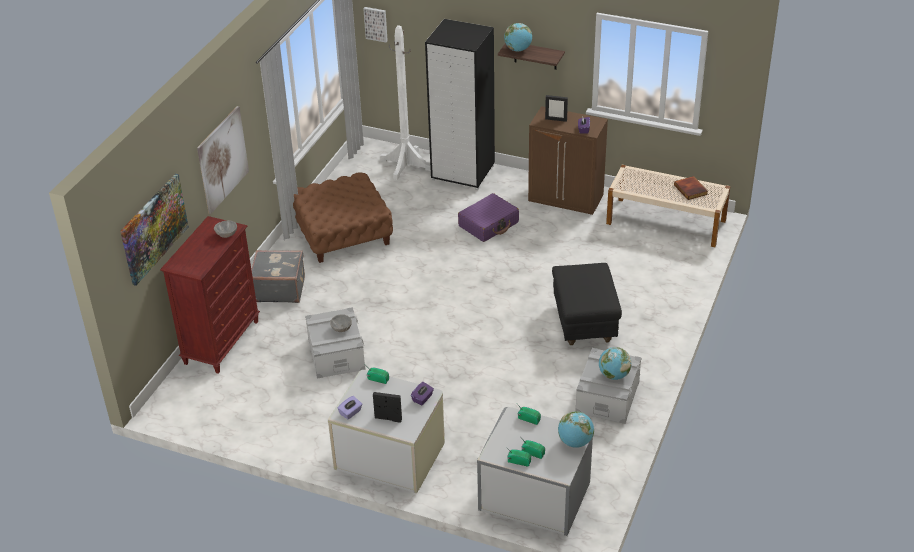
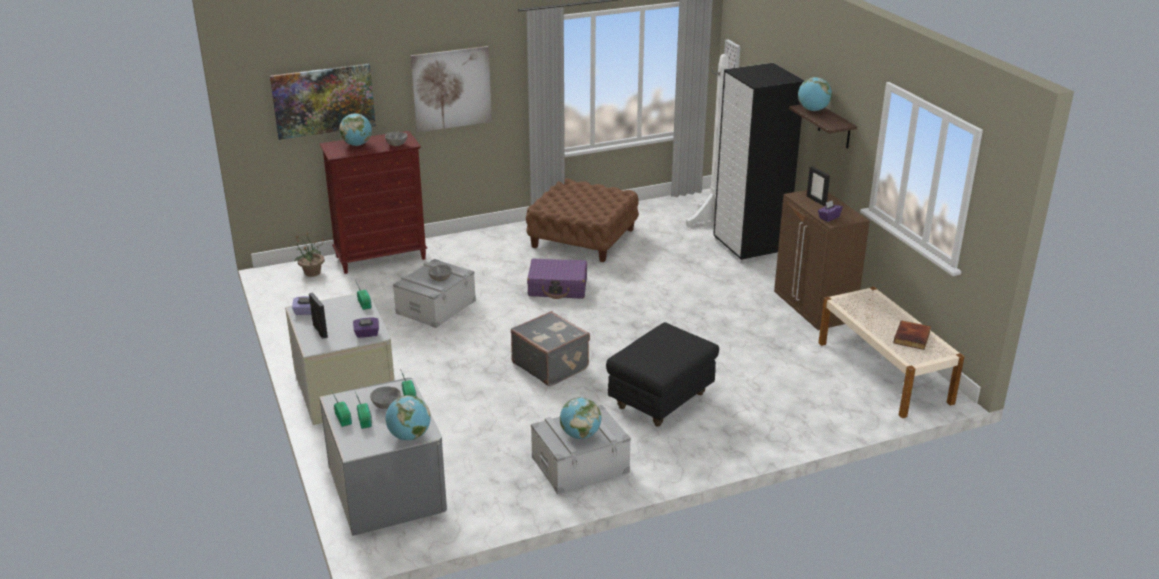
camera: 45 degrees right, 10 degrees down
grey suitcase [251,250,305,303] -> grey suitcase moved to [511,311,590,386]
purple suitcase [458,193,519,242] -> purple suitcase moved to [527,258,587,299]
none -> potted plant [294,233,325,277]
none -> globe [339,113,372,146]
none -> grey bowl [370,386,401,409]

